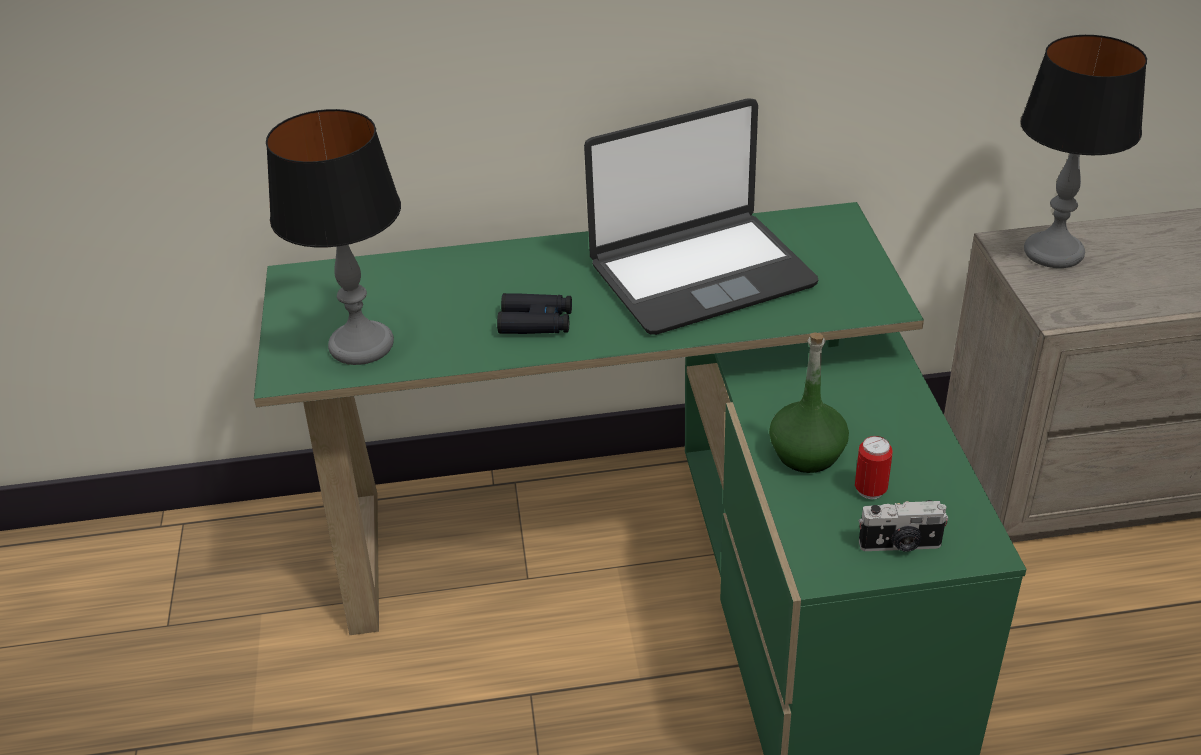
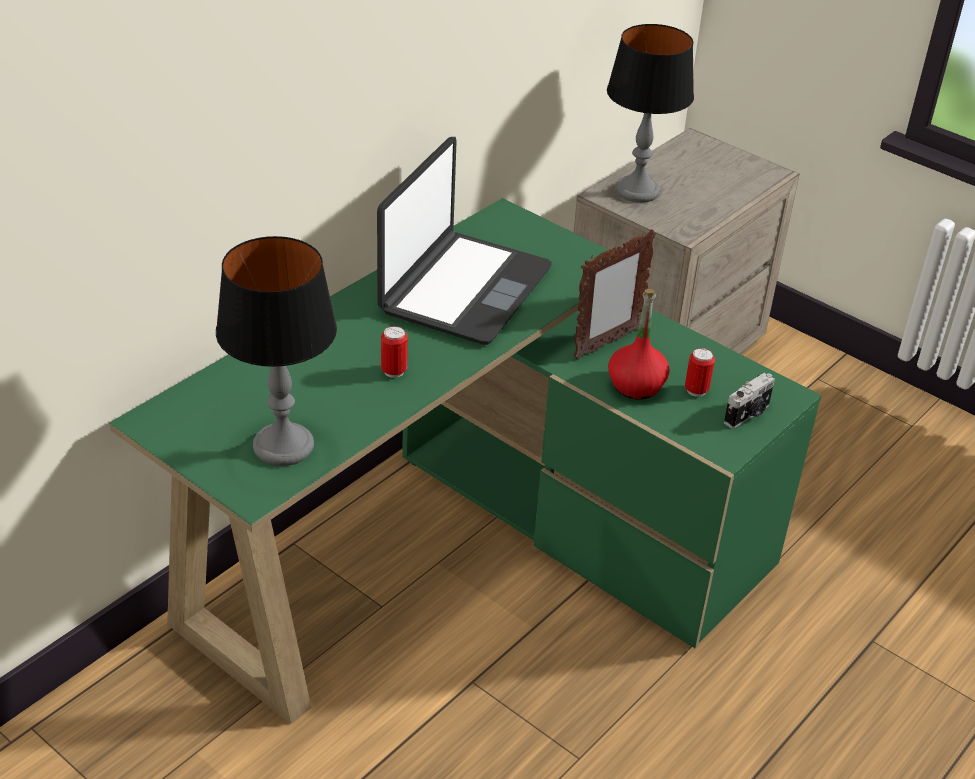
camera: 45 degrees left, 0 degrees up
black binoculars [497,293,572,334] -> can [381,326,408,378]
green bottle [769,332,849,473] -> red bottle [608,289,670,400]
none -> picture frame [573,229,656,360]

